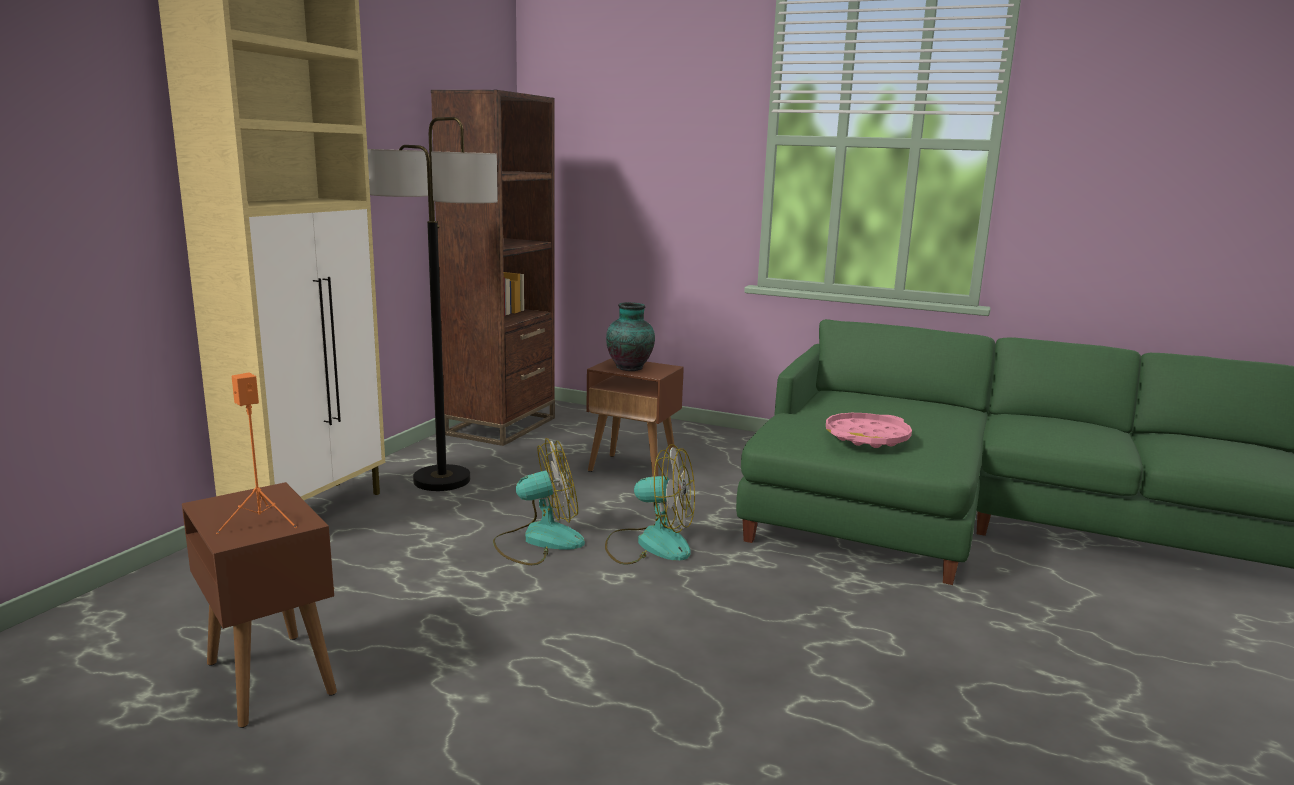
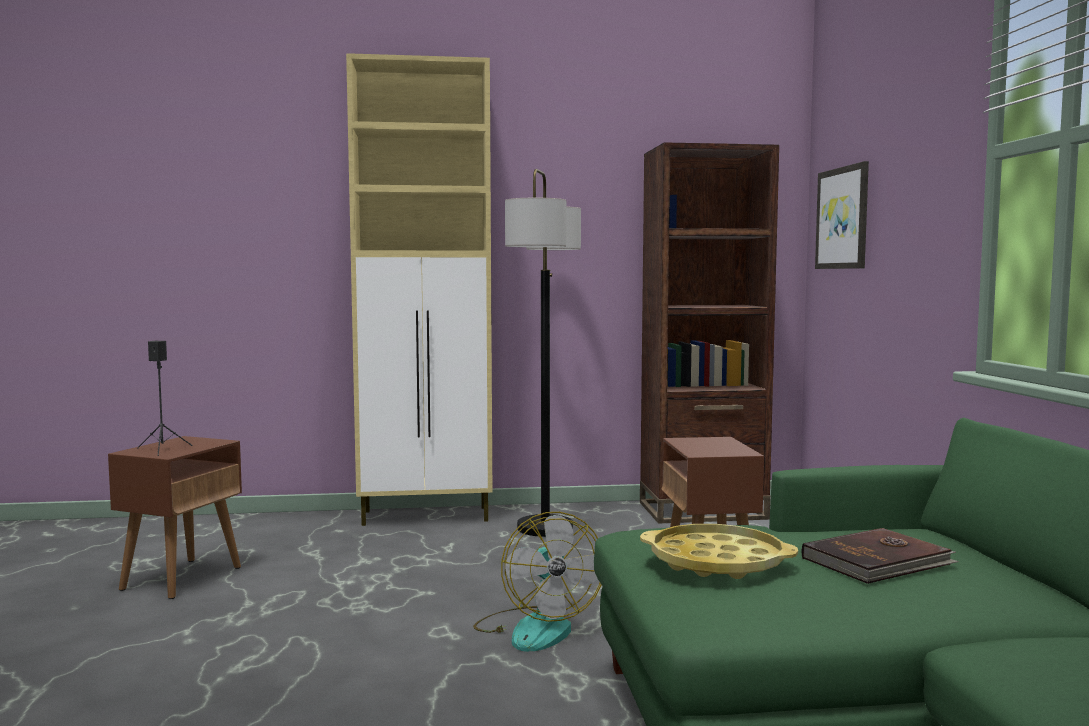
camera: 60 degrees right, 10 degrees down
orange speaker [216,372,297,534] -> black speaker [138,341,192,456]
fan [493,438,585,565] -> none
vase [606,302,655,371] -> none
pink tray [826,413,912,448] -> yellow tray [640,524,798,579]
none -> brown book [802,528,959,584]
none -> picture [815,161,869,269]

